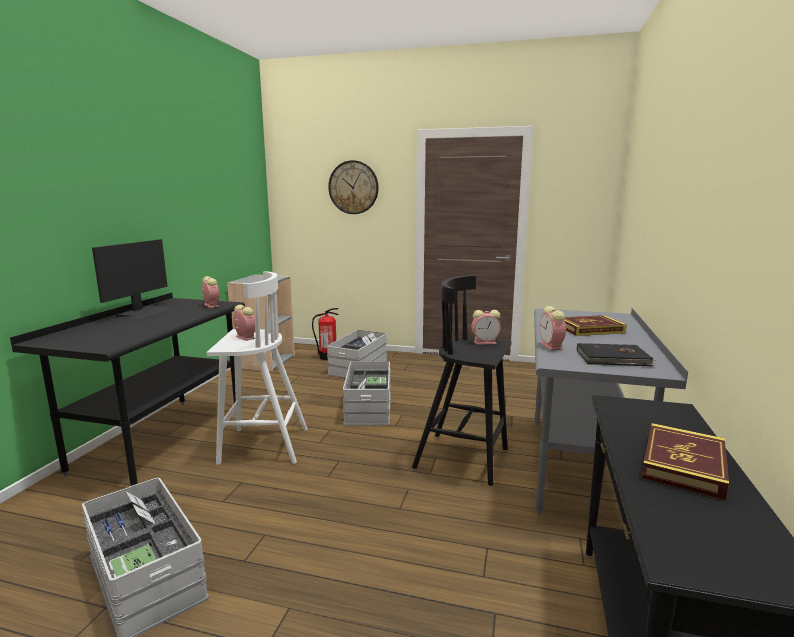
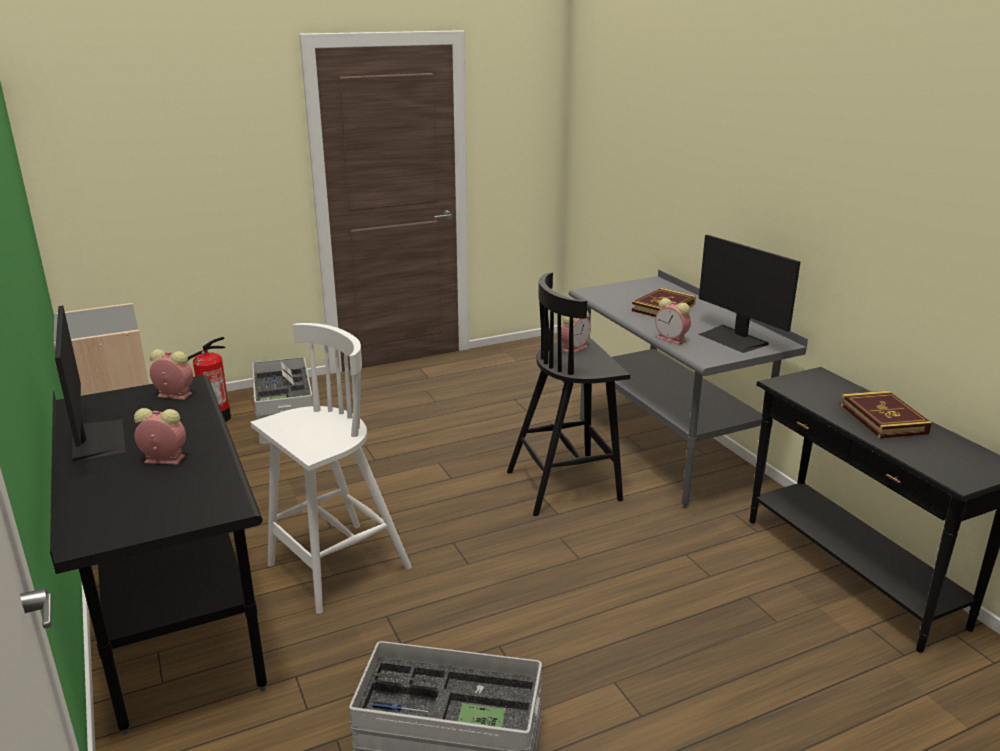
camera: 40 degrees left, 10 degrees up
alarm clock [233,305,255,341] -> alarm clock moved to [134,408,186,464]
wall clock [328,160,379,214] -> none
grey storage box [343,361,391,426] -> none
black book [577,343,656,366] -> monitor [698,235,801,353]

